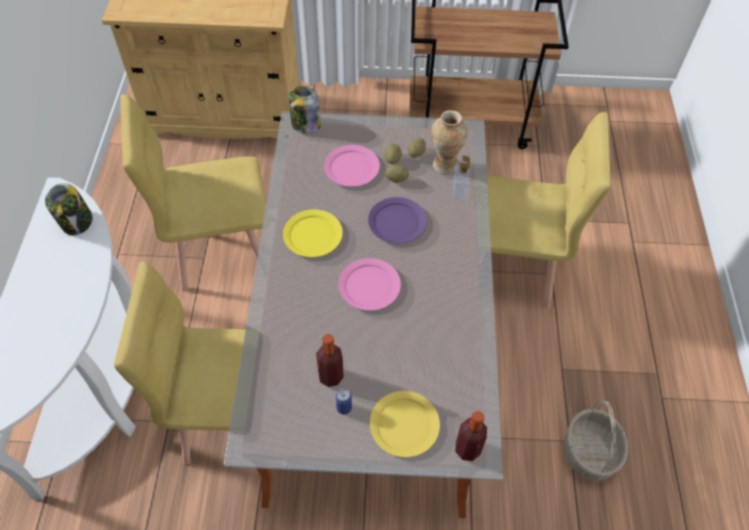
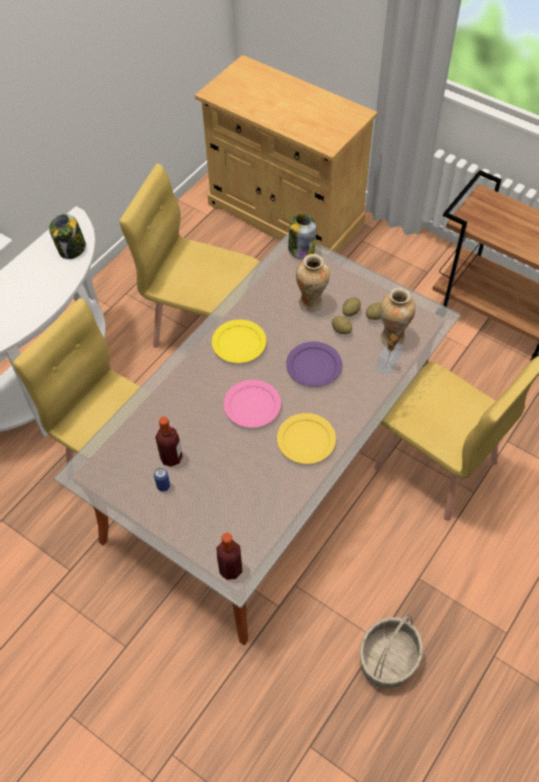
camera: 35 degrees right, 0 degrees up
pink plate [324,145,380,187] -> vase [296,254,330,312]
yellow plate [370,391,440,457] -> yellow plate moved to [277,413,336,464]

